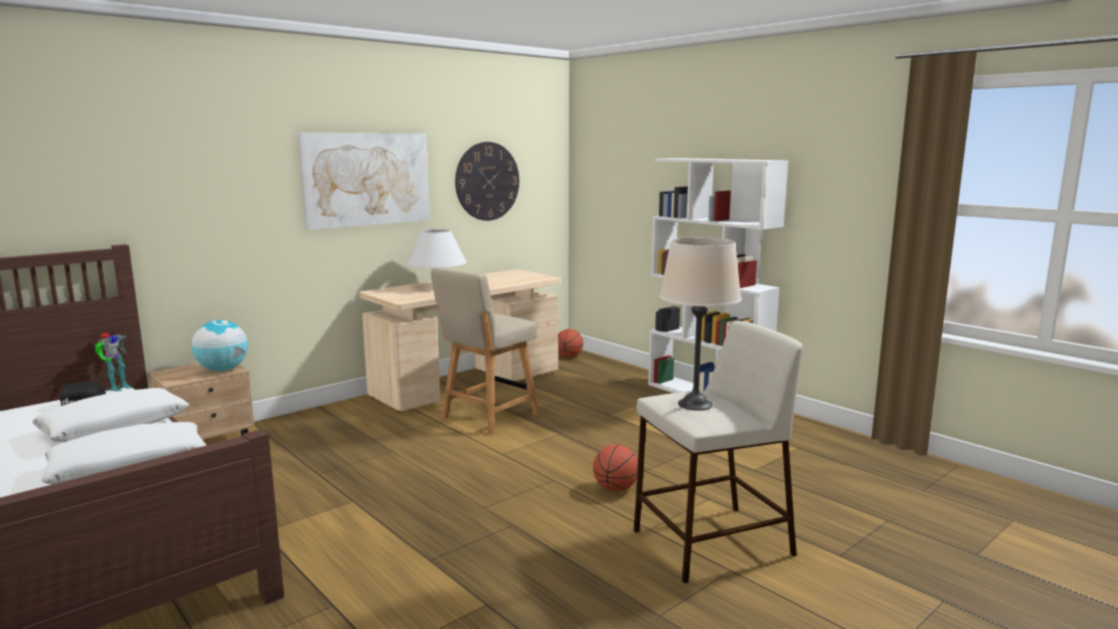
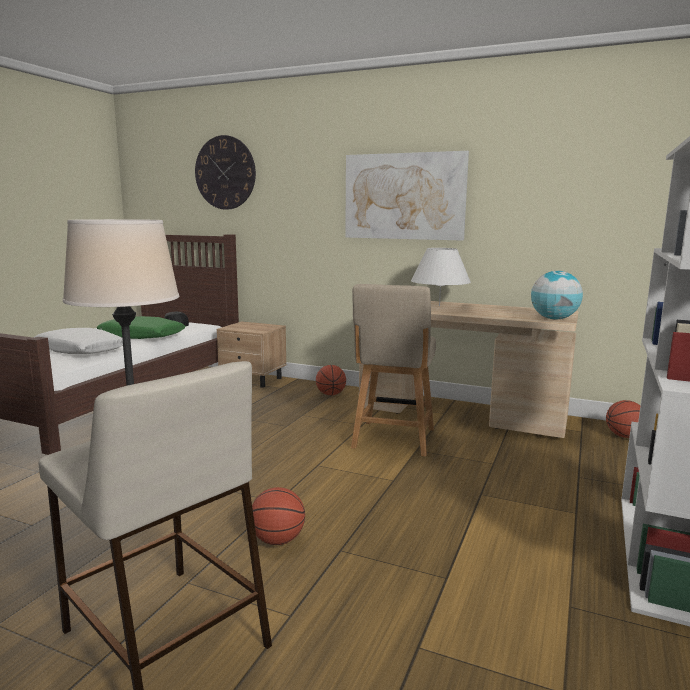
camera: 65 degrees right, 0 degrees up
white pillow [32,388,189,442] -> green pillow [97,316,186,339]
toy robot [94,333,133,391] -> none
globe [191,320,248,371] -> globe moved to [531,271,583,320]
beige chair [431,267,540,435] -> beige chair turned 90 degrees counterclockwise [351,284,436,457]
wall clock [455,142,519,221] -> wall clock moved to [195,135,256,210]
none -> basketball [316,365,346,395]

